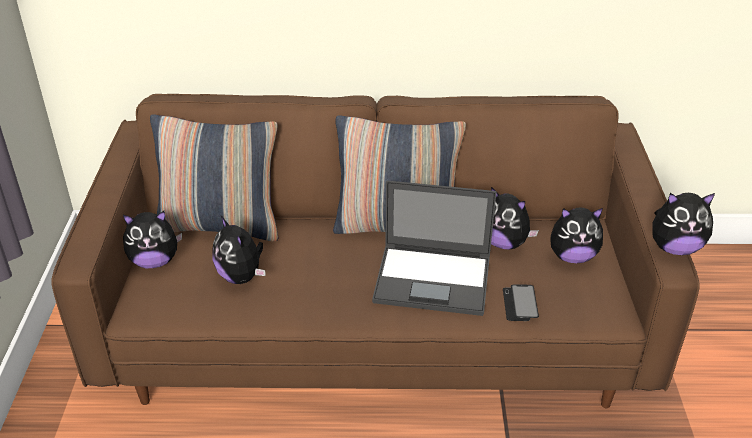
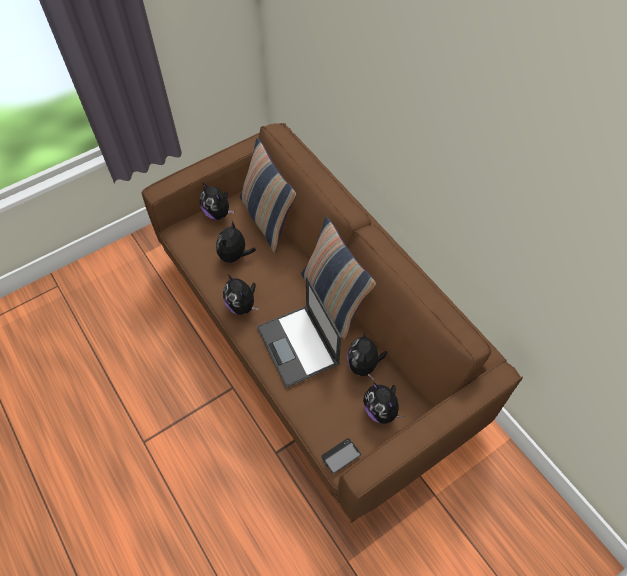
camera: 55 degrees right, 20 degrees up
phone [503,284,539,321] -> phone moved to [321,438,361,474]
plush toy [653,193,715,255] -> plush toy moved to [223,275,259,315]

